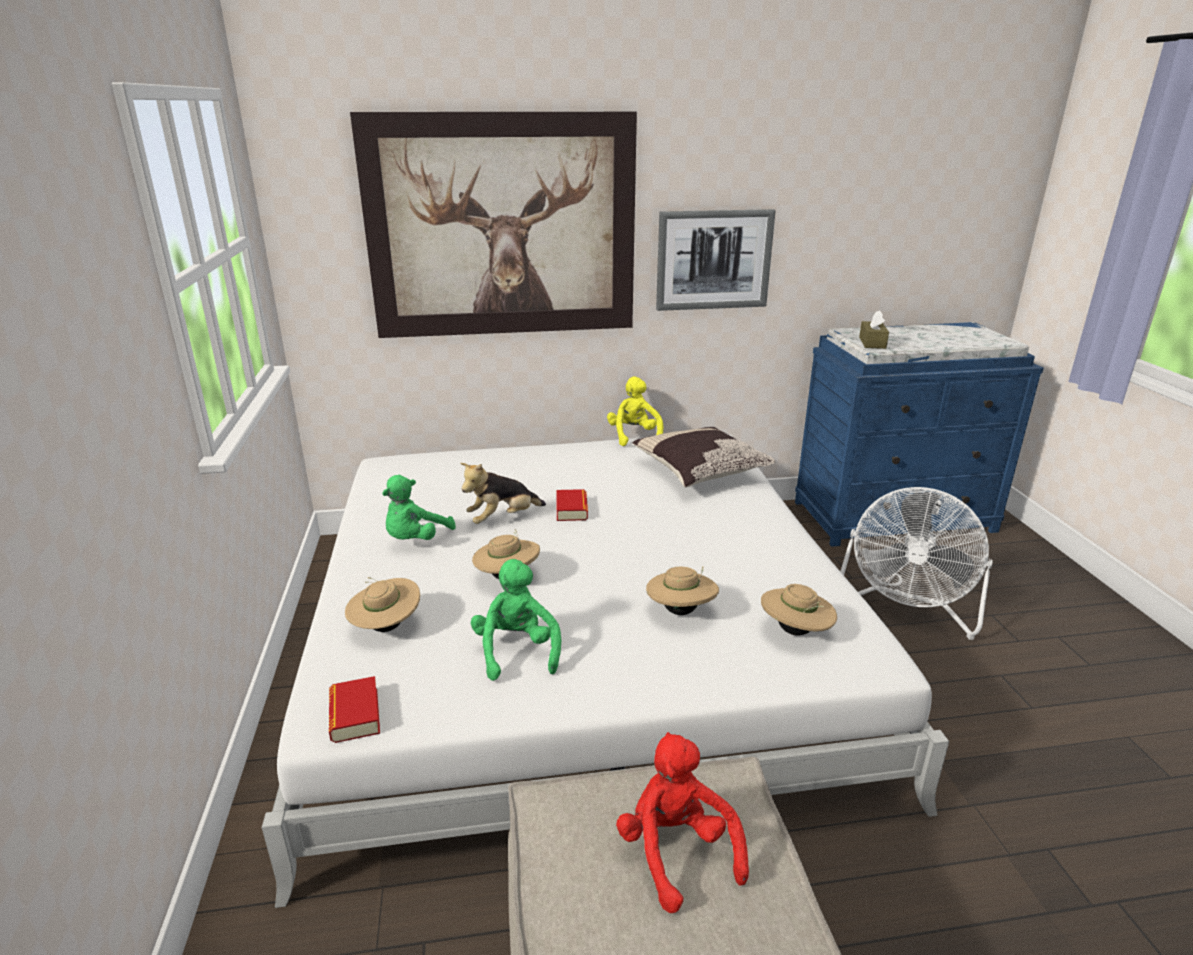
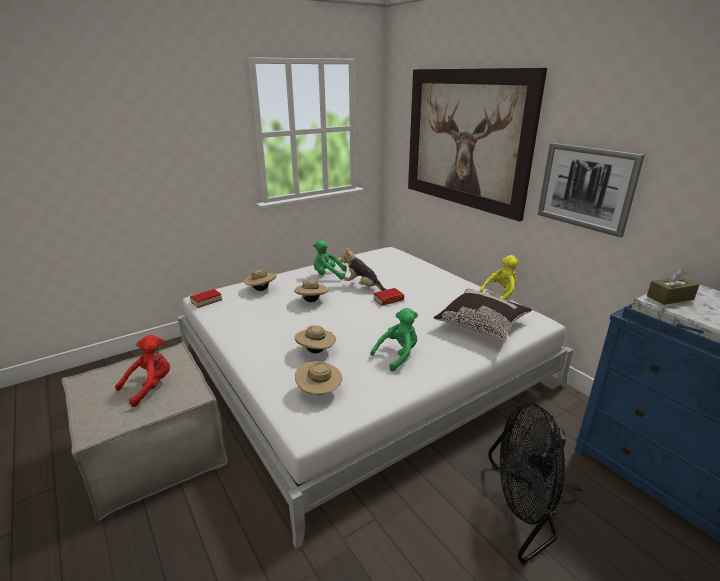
camera: 65 degrees right, 0 degrees up
green plush toy [471,559,561,681] -> green plush toy moved to [370,308,418,372]
white fan [840,487,993,640] -> black fan [488,403,584,566]

